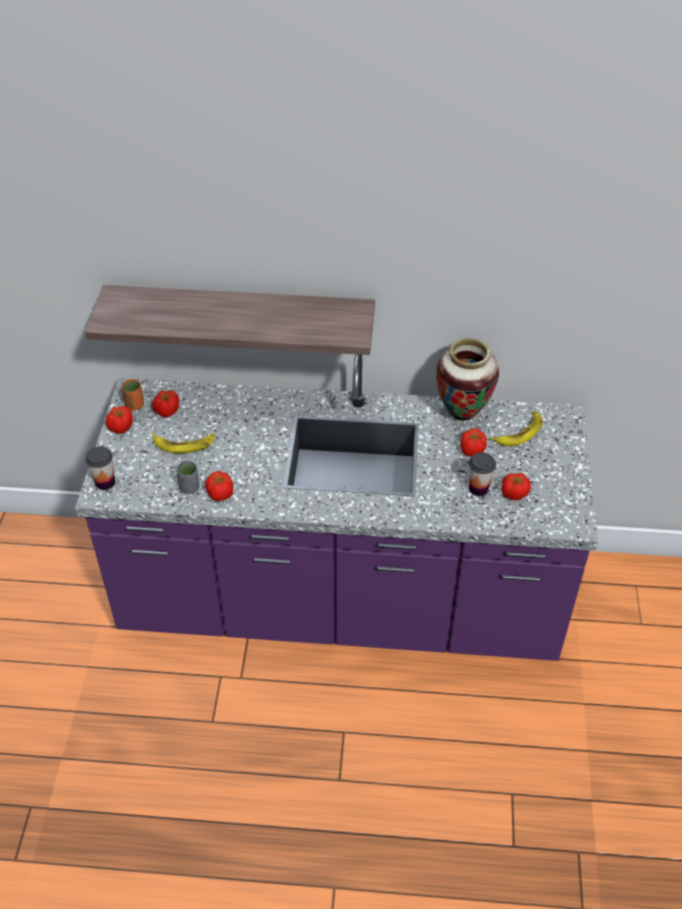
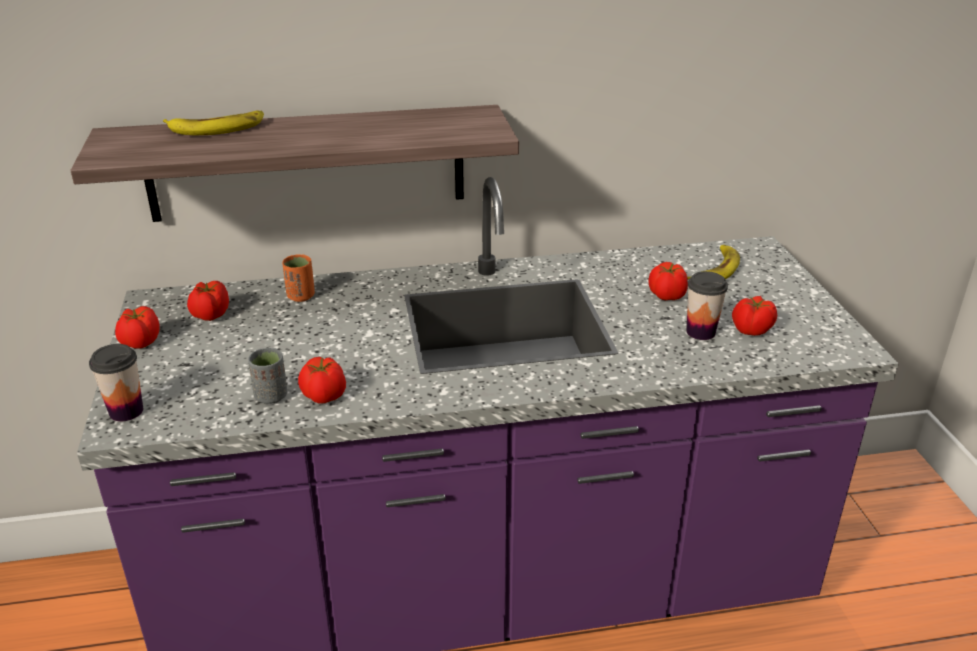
camera: 15 degrees left, 15 degrees down
orange cup [121,379,144,410] -> orange cup moved to [282,254,315,302]
banana [152,433,215,453] -> banana moved to [163,111,264,135]
vase [437,338,499,421] -> none

